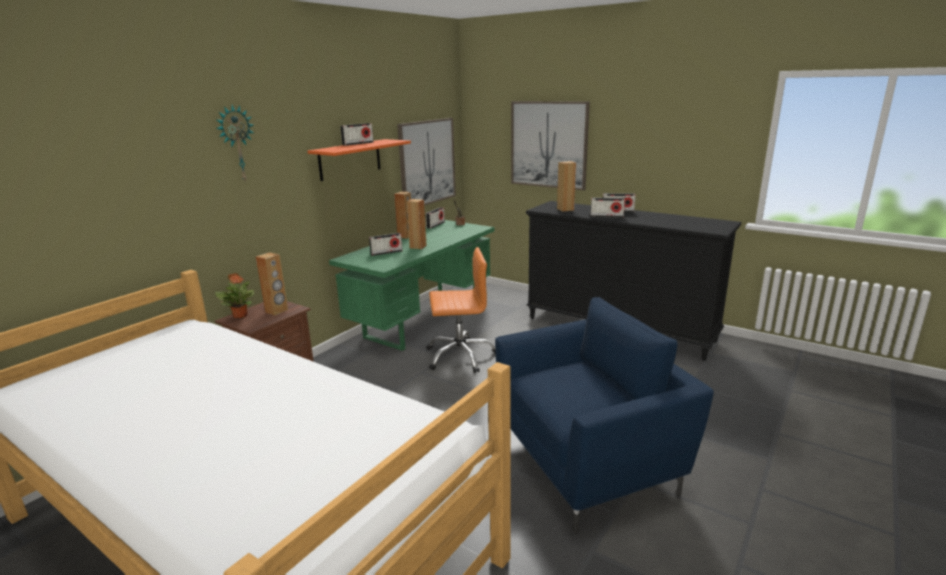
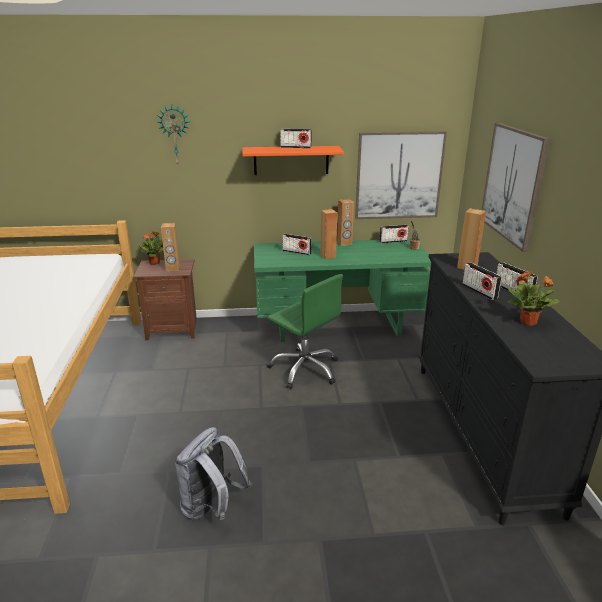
camera: 50 degrees right, 5 degrees up
orange office chair [426,247,496,373] -> green office chair [267,274,343,389]
blue armchair [495,297,714,533] -> grey backpack [175,427,251,520]
none -> potted plant [508,271,560,326]

